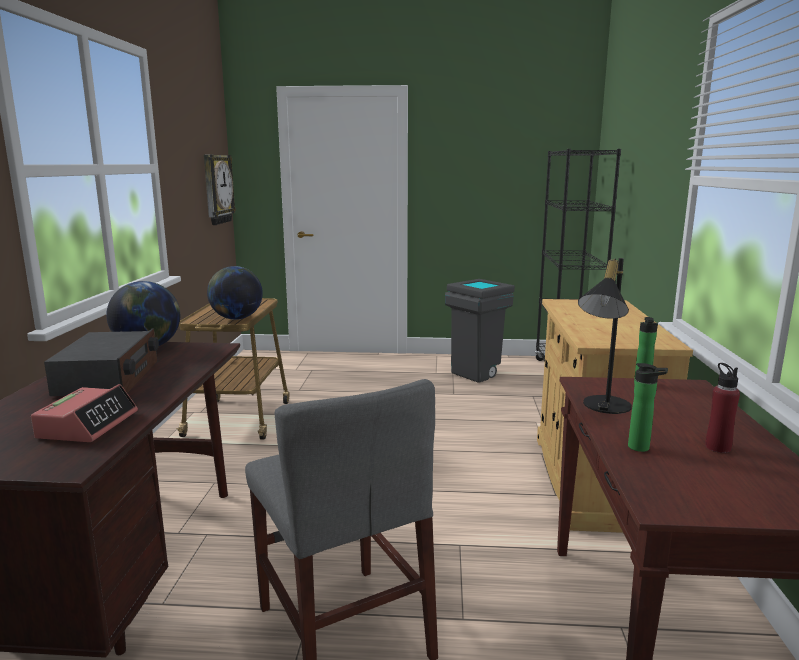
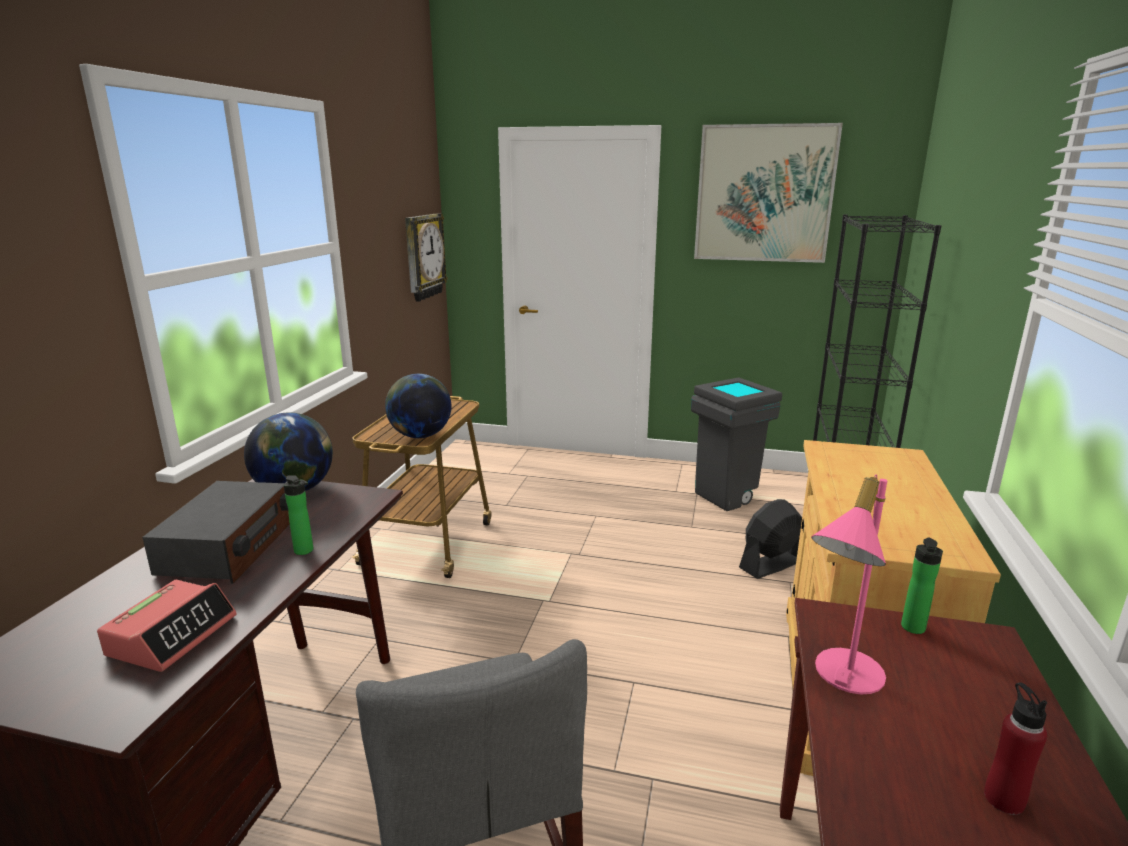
camera: 10 degrees right, 5 degrees up
black table lamp [578,258,632,414] -> pink table lamp [811,474,887,694]
bottle [628,363,668,452] -> bottle moved to [284,475,313,555]
none -> picture [694,123,843,263]
none -> black fan [739,499,802,579]

